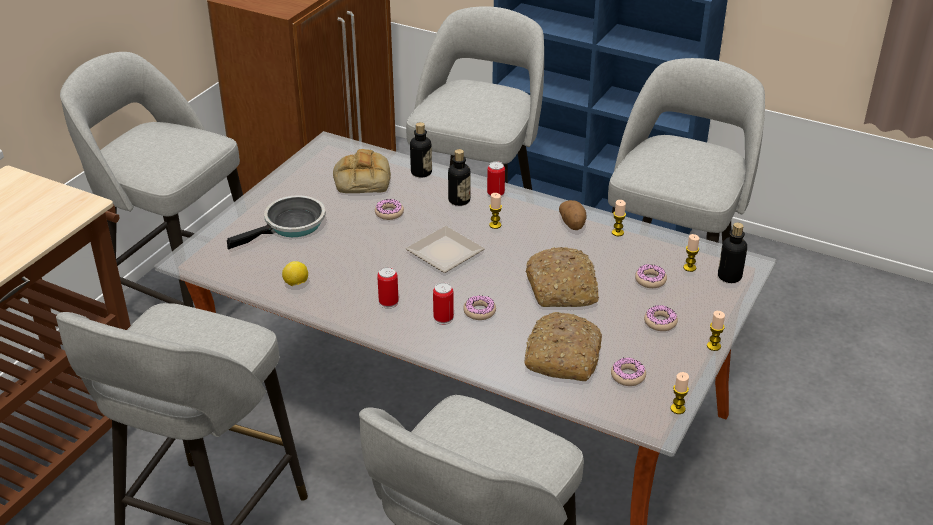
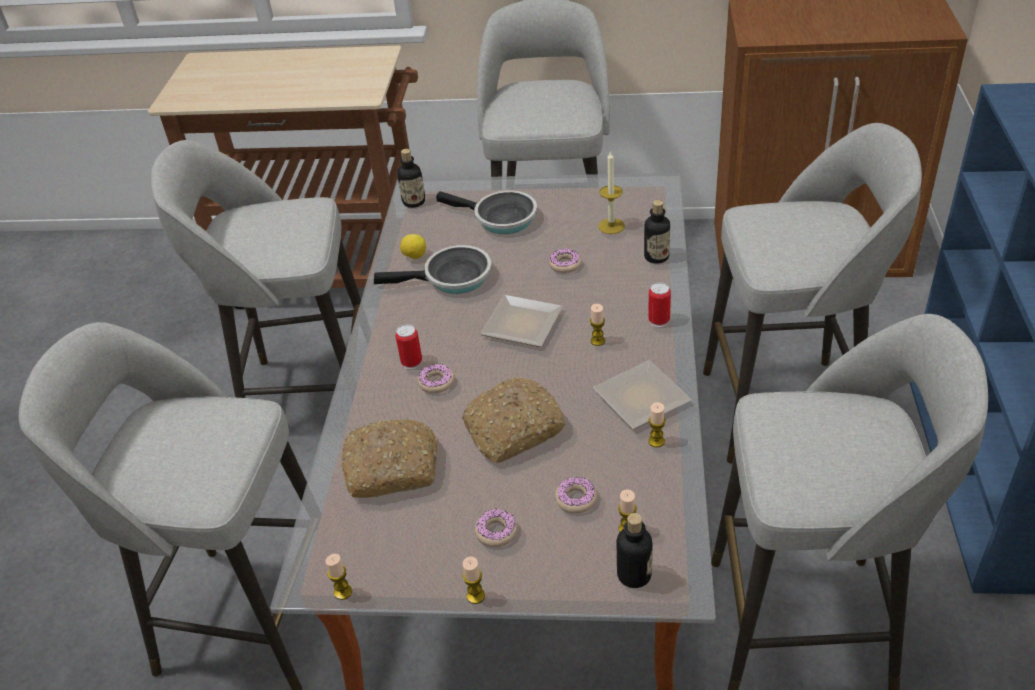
camera: 70 degrees right, 5 degrees up
bread [333,149,391,193] -> candle [598,151,625,234]
can [377,267,399,309] -> none
bottle [448,149,470,206] -> bottle moved to [397,149,425,208]
potato [559,200,587,230] -> plate [593,360,691,429]
donut [611,358,646,386] -> none
none -> frying pan [374,245,492,294]

